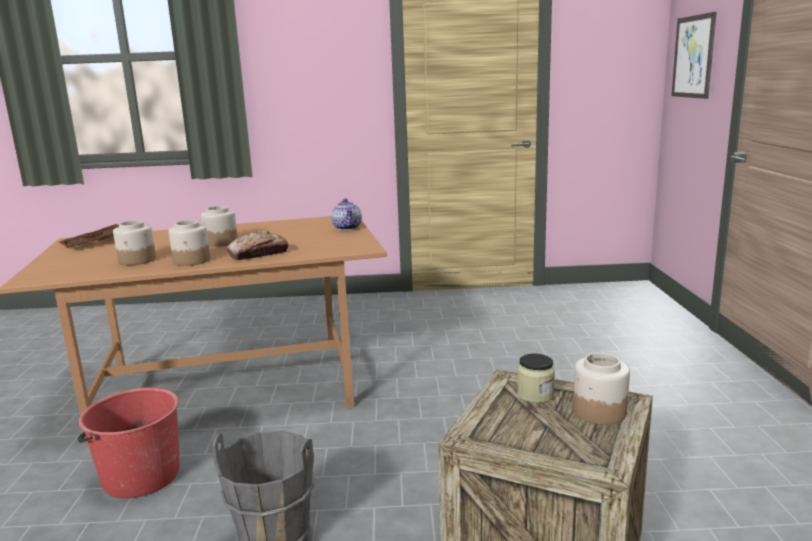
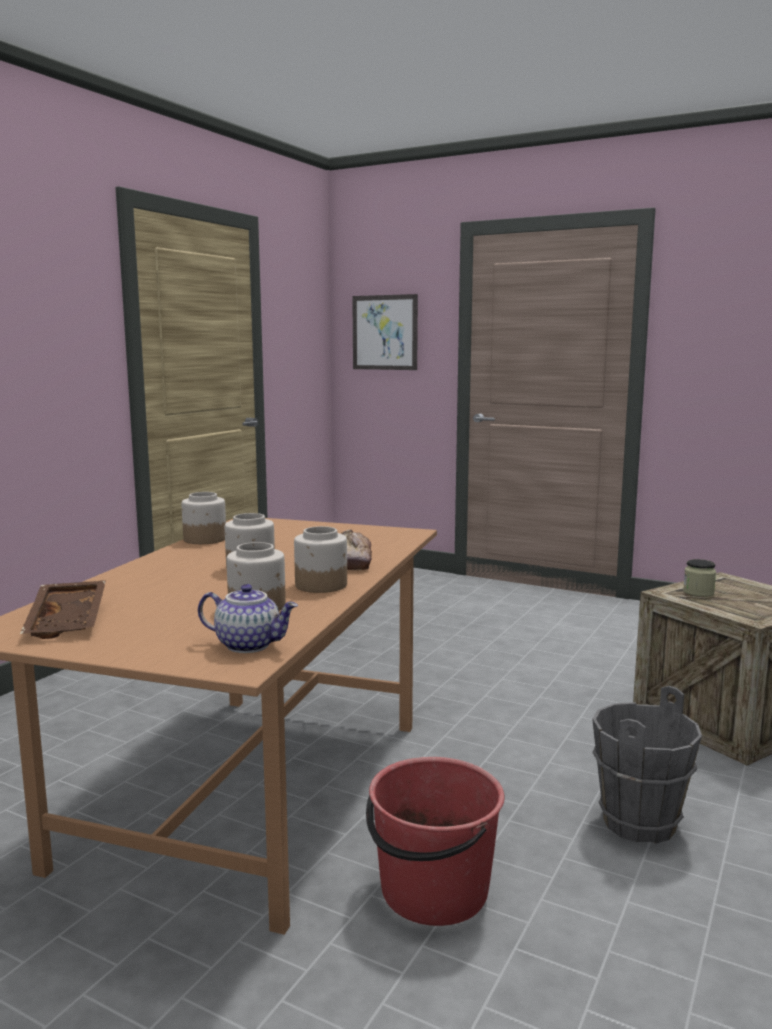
camera: 60 degrees left, 5 degrees down
teapot [331,199,362,230] -> teapot moved to [198,584,298,653]
jar [573,353,630,425] -> jar moved to [182,492,226,544]

